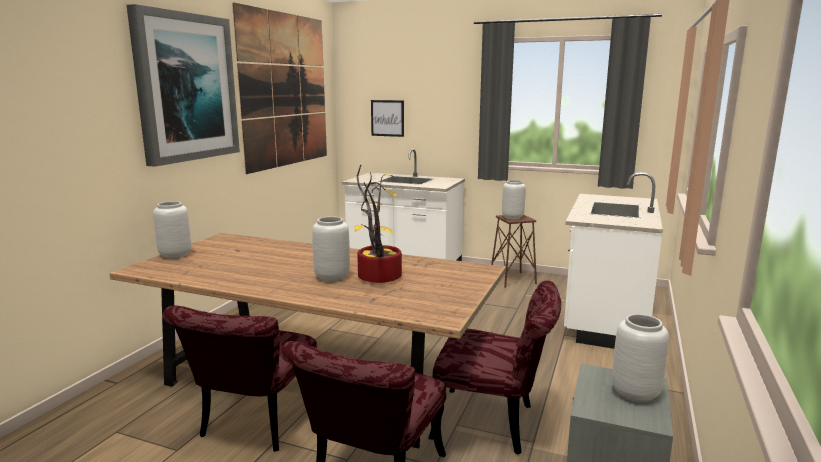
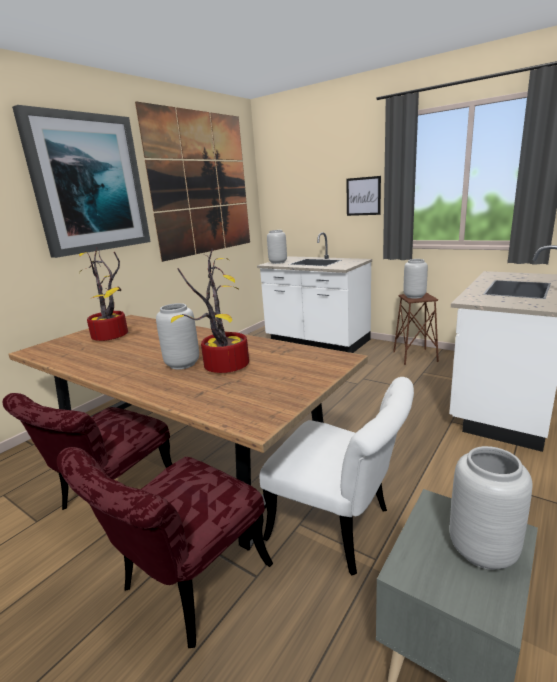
camera: 15 degrees right, 5 degrees up
grey vase [153,201,191,259] -> grey vase moved to [267,230,287,264]
picture [371,100,404,137] -> picture moved to [346,176,381,216]
red chair [428,280,561,455] -> white chair [260,377,414,576]
none -> potted plant [79,247,128,341]

